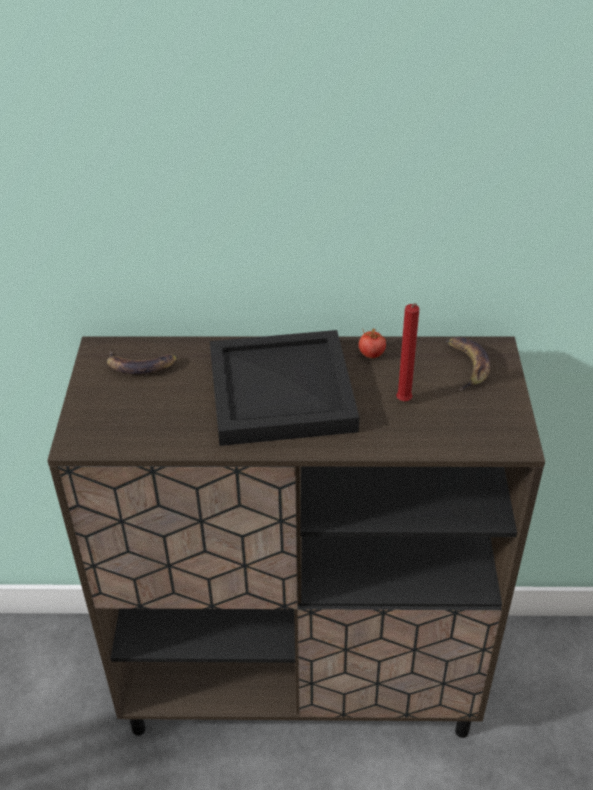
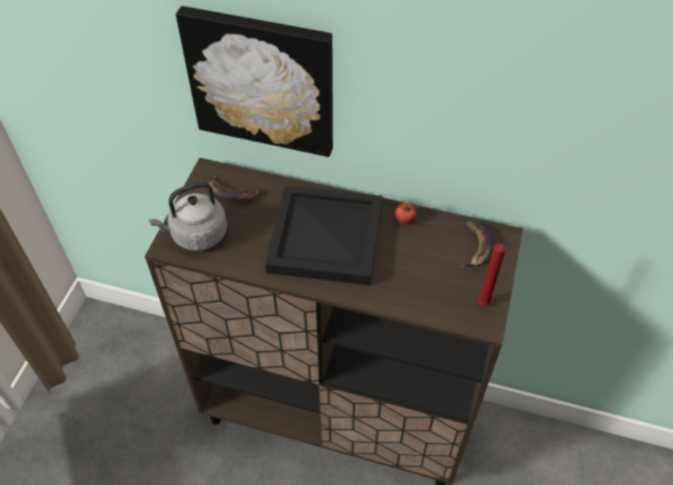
camera: 15 degrees right, 10 degrees up
red candle [396,303,419,401] -> red candle moved to [478,243,506,306]
none -> grey kettle [148,182,227,251]
none -> picture [176,6,333,157]

